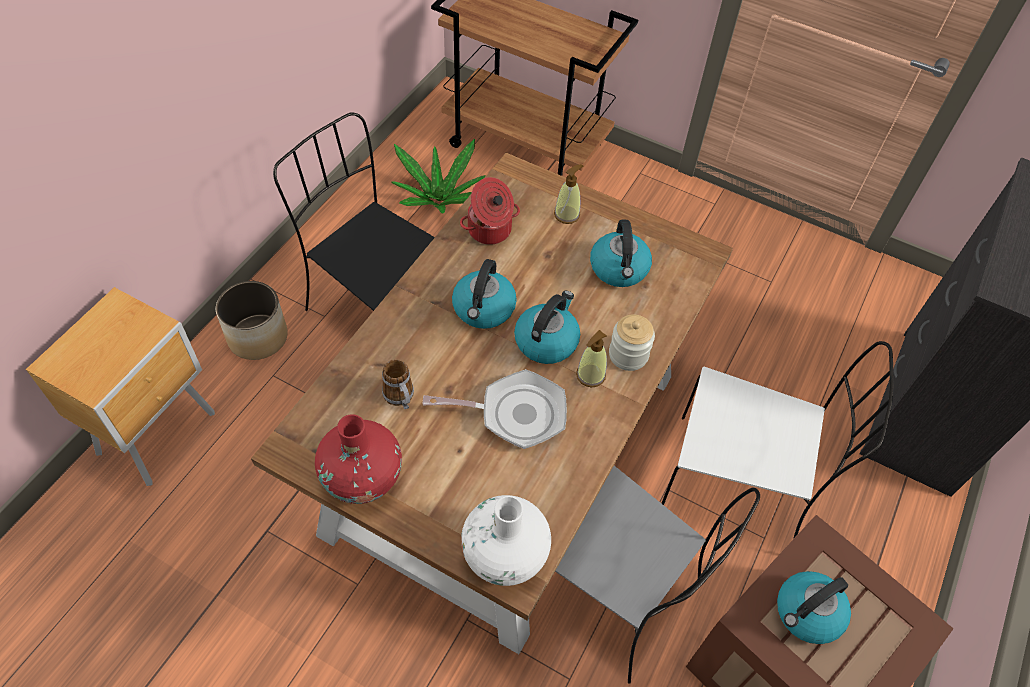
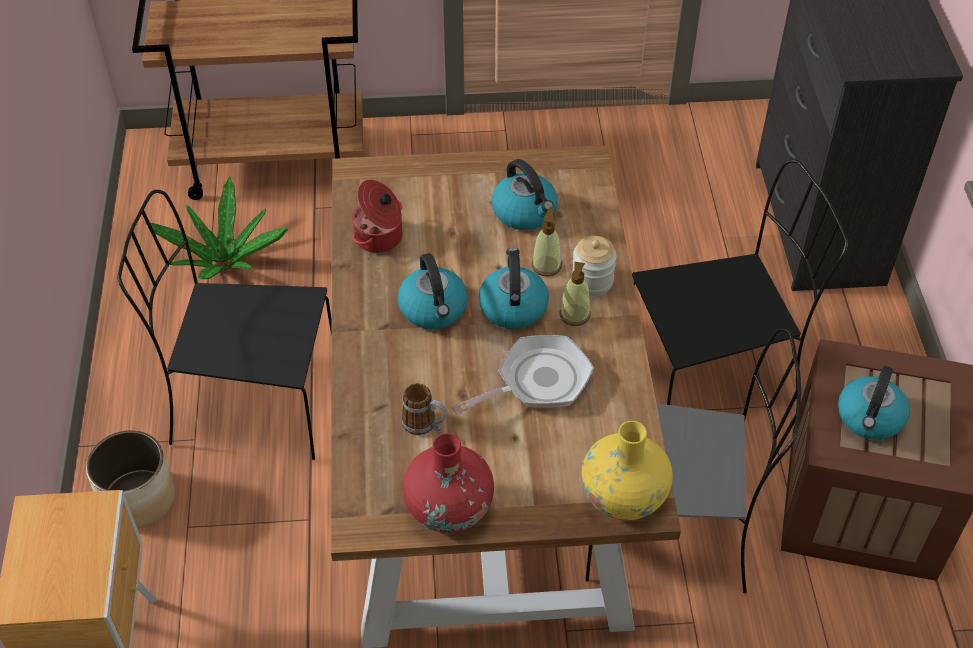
camera: 30 degrees left, 5 degrees down
white vase [461,495,551,586] -> yellow vase [581,421,673,521]
soap dispenser [554,164,583,224] -> soap dispenser moved to [532,206,562,276]
white chair [661,341,894,539] -> black chair [632,159,848,405]

